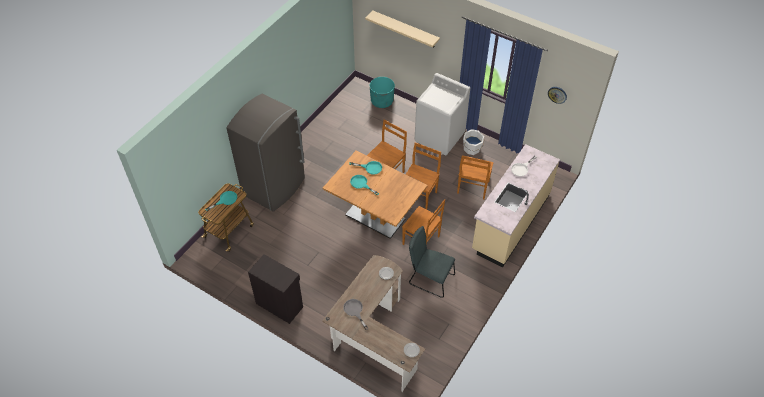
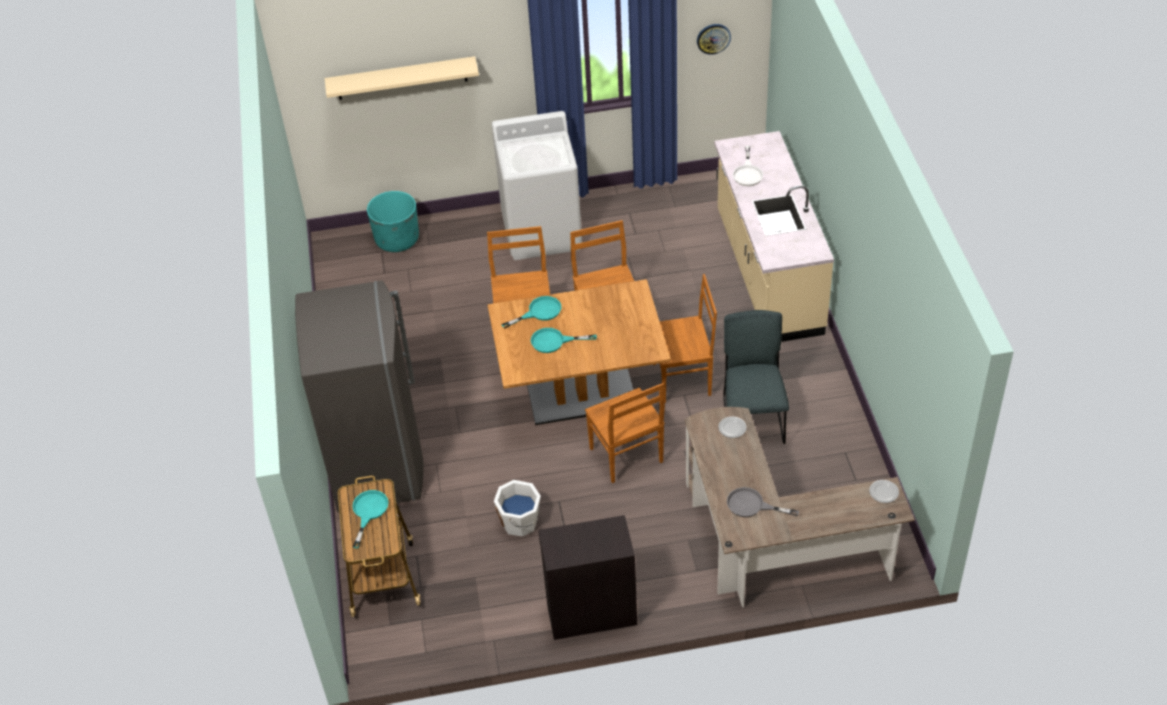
camera: 40 degrees left, 5 degrees down
grey chair [409,226,455,298] -> grey chair turned 105 degrees clockwise [723,310,789,444]
brown chair [457,155,494,200] -> brown chair moved to [585,383,665,483]
white bucket [463,129,484,155] -> white bucket moved to [494,480,541,537]

